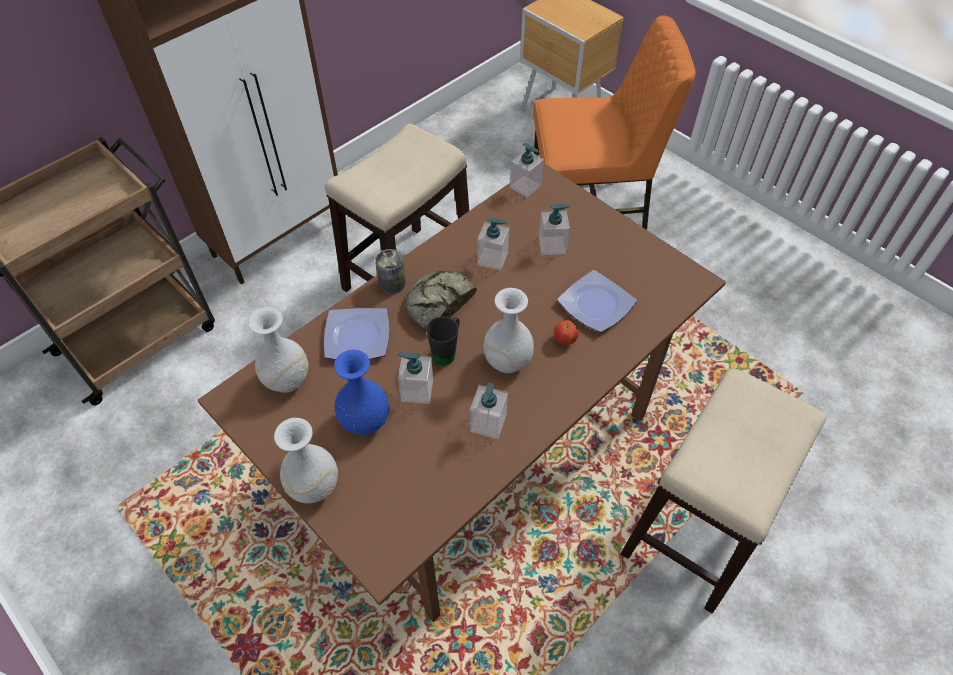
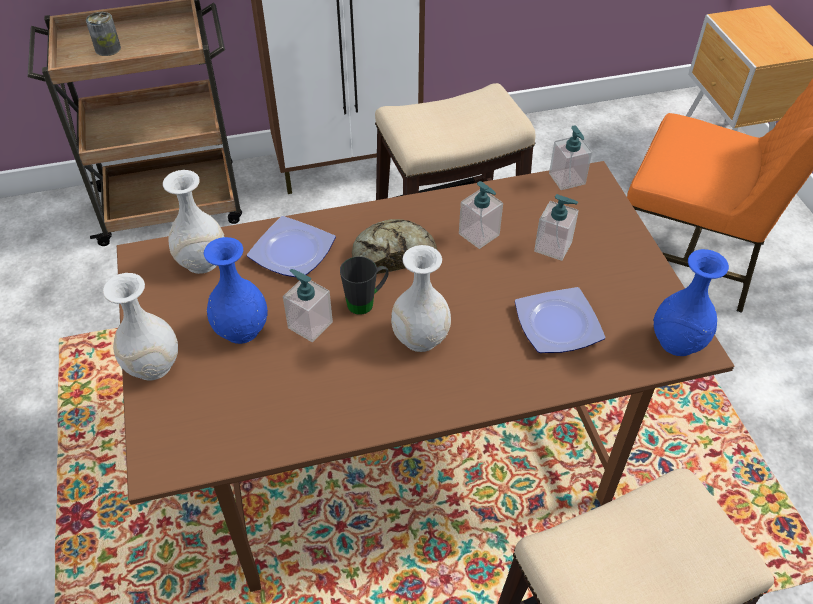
camera: 30 degrees right, 5 degrees down
can [375,249,406,294] -> can moved to [86,12,121,56]
soap dispenser [470,383,508,439] -> none
apple [554,320,579,345] -> none
none -> blue vase [654,249,729,356]

